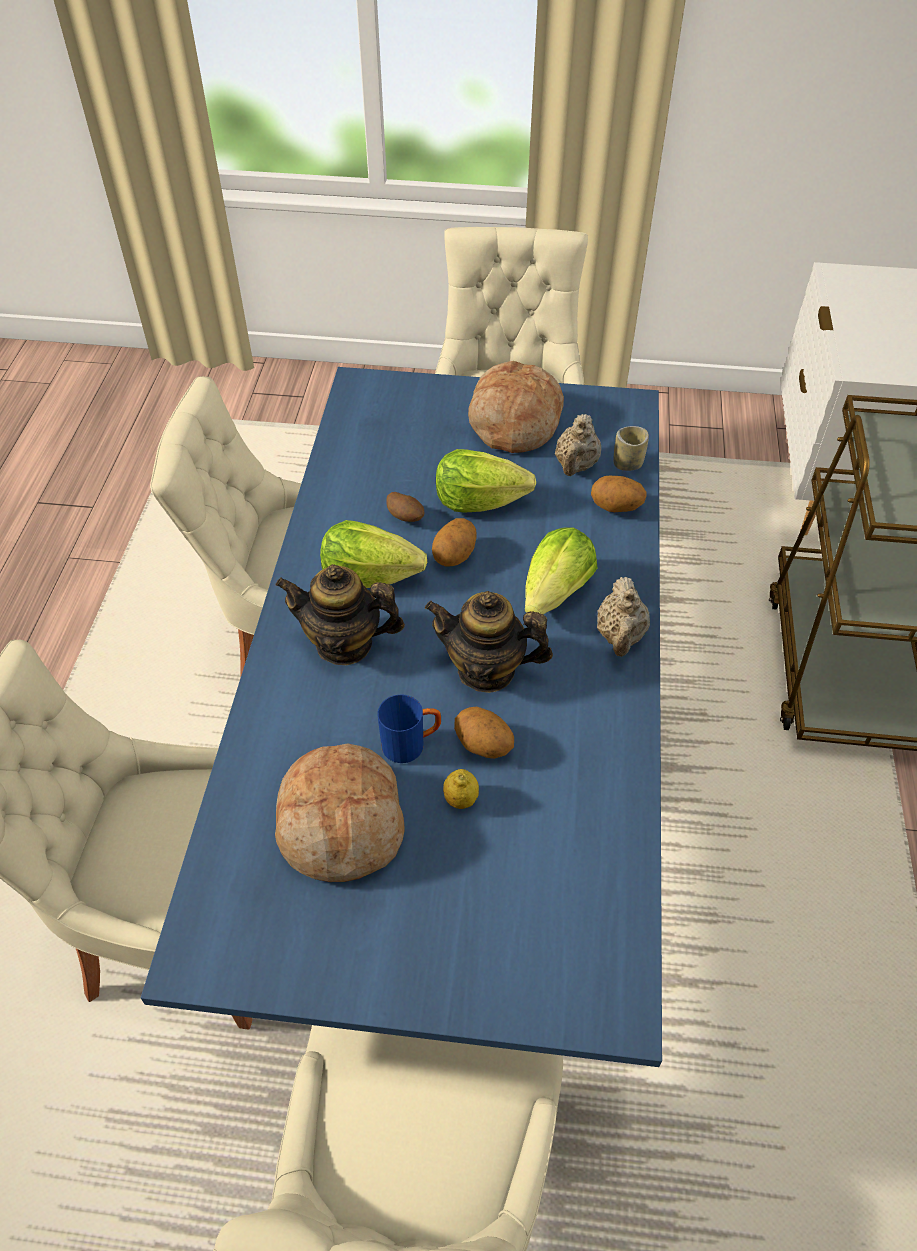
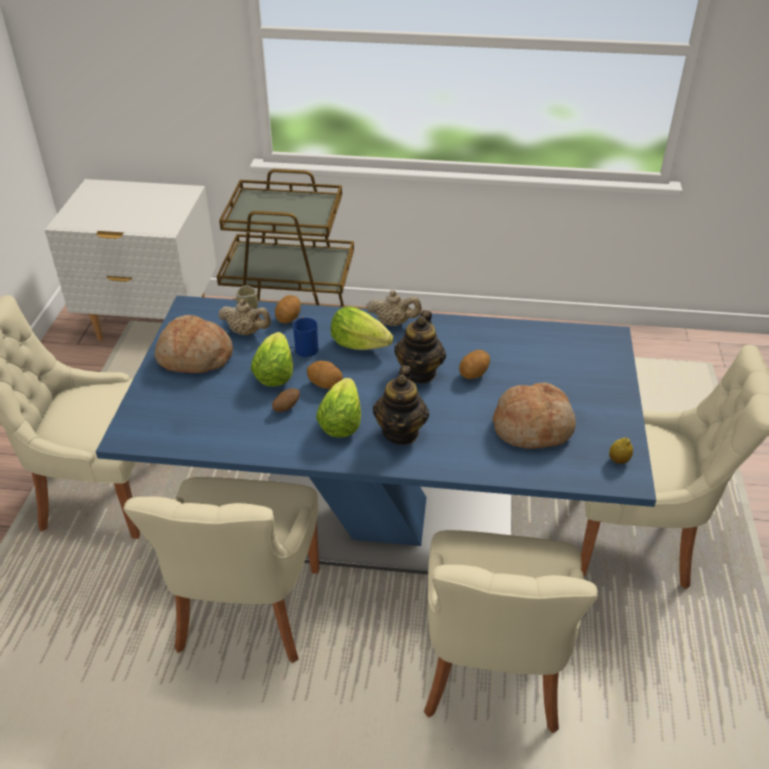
camera: 90 degrees left, 10 degrees down
blue mug [377,694,441,763] -> blue mug moved to [293,317,318,357]
lemon [443,769,479,809] -> lemon moved to [609,437,633,464]

